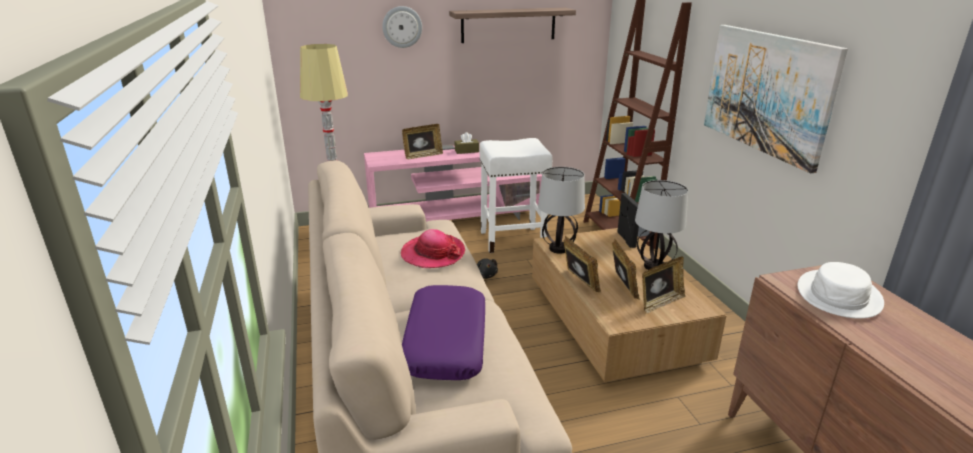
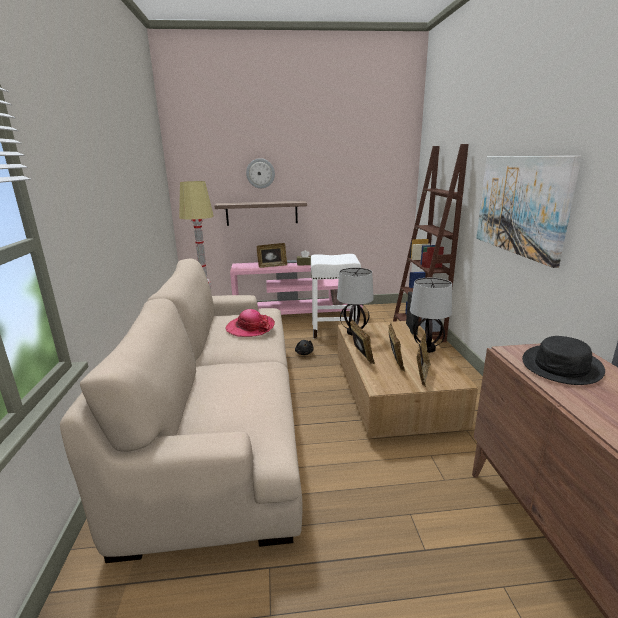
camera: 10 degrees right, 5 degrees down
purple pillow [402,285,485,380] -> none
shelf [449,8,576,43] -> shelf moved to [215,201,307,226]
picture frame [642,256,686,314] -> picture frame turned 45 degrees counterclockwise [417,333,431,387]
white hat [798,262,884,319] -> black hat [522,336,605,385]

